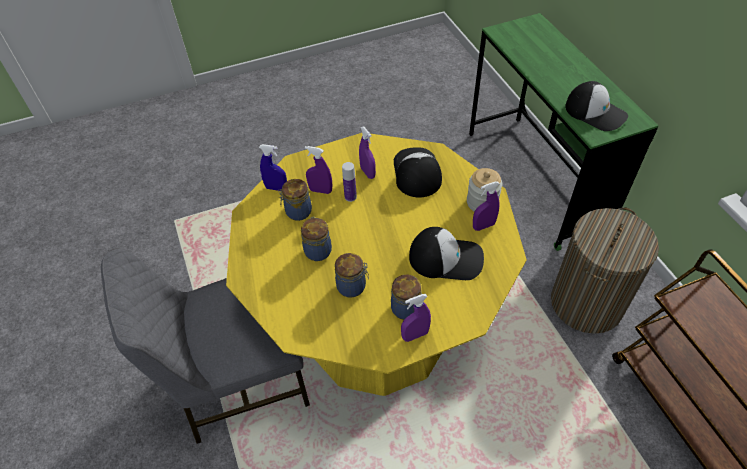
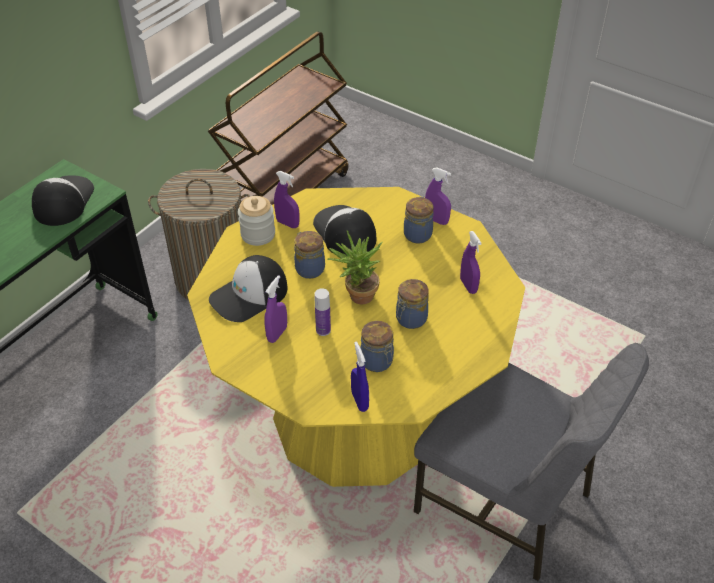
camera: 125 degrees left, 5 degrees down
purple spray bottle [305,146,332,194] -> purple spray bottle moved to [460,231,482,294]
jar [335,253,369,298] -> jar moved to [294,231,325,279]
none -> potted plant [328,231,383,304]

